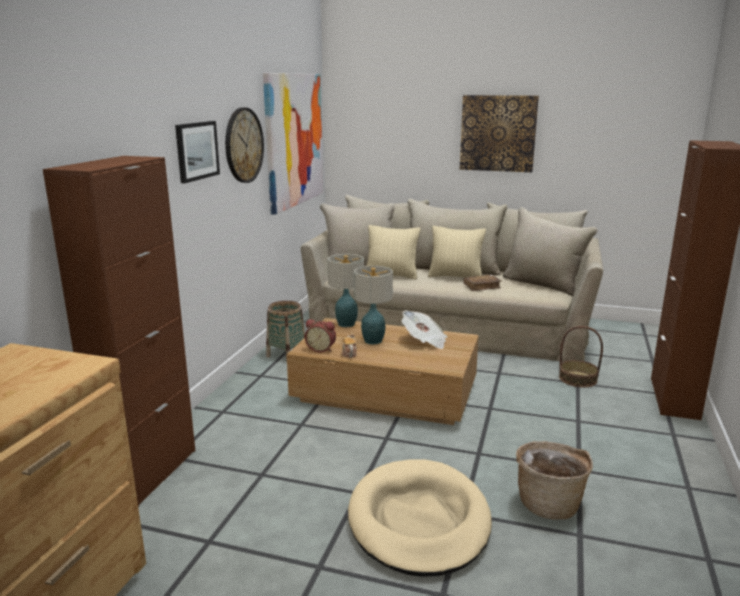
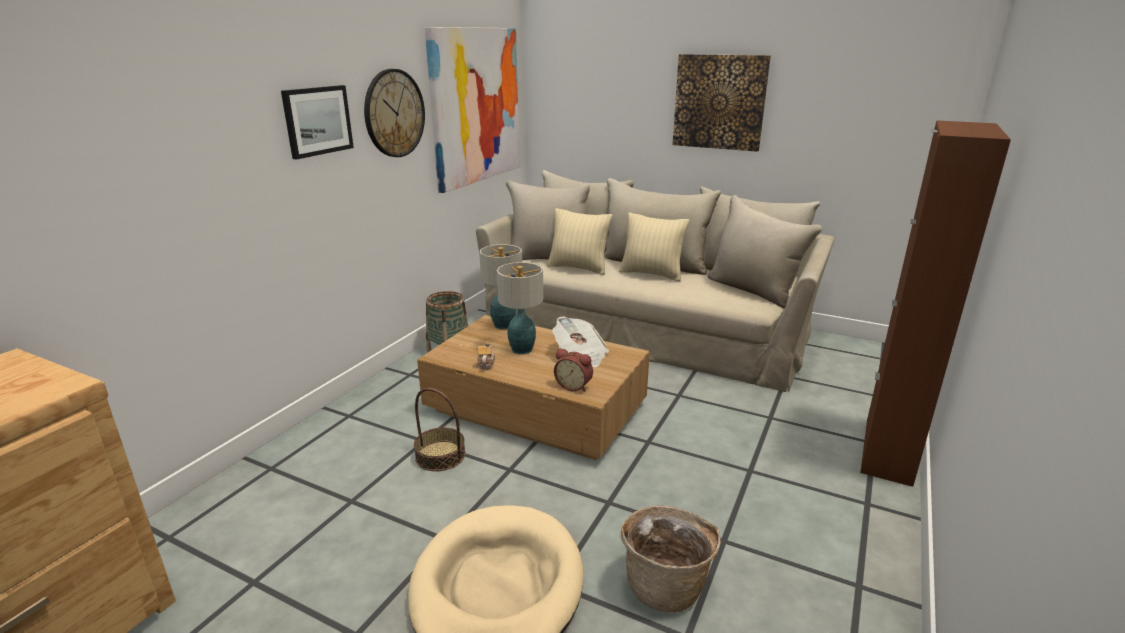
camera: 10 degrees right, 5 degrees up
brown cabinet [43,156,195,507] -> none
alarm clock [305,319,336,352] -> alarm clock moved to [554,349,593,391]
brown book [463,275,502,291] -> none
basket [559,326,603,387] -> basket moved to [414,388,466,471]

